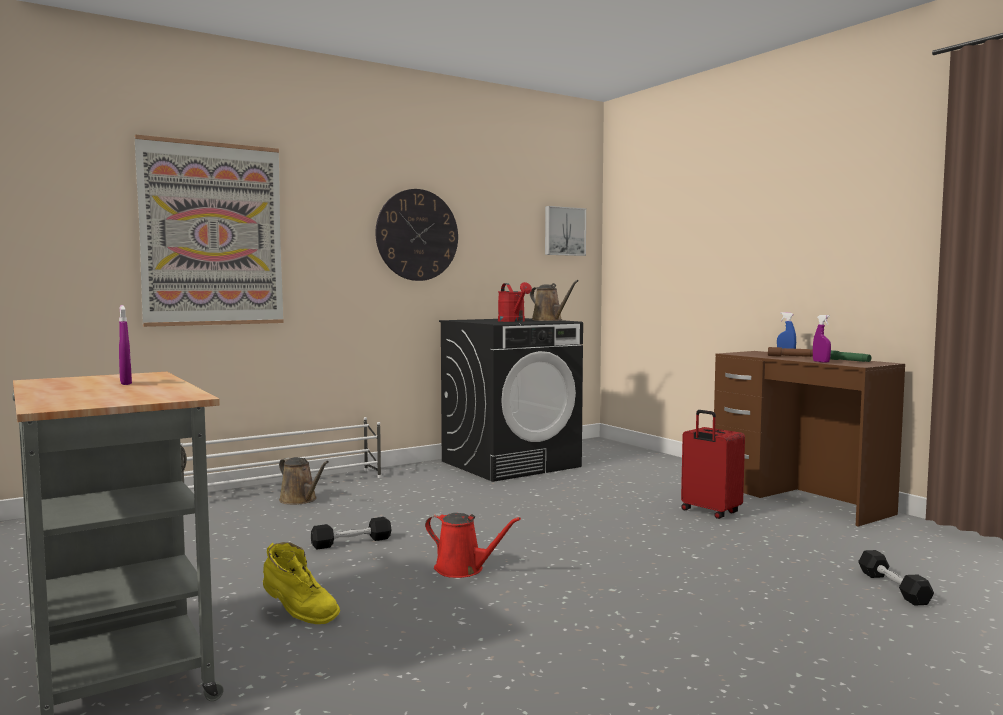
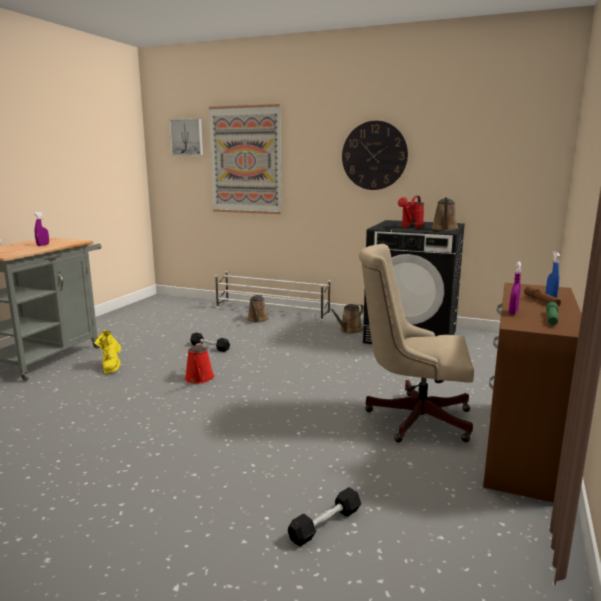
camera: 55 degrees right, 10 degrees up
picture [545,206,586,256] -> picture moved to [169,119,203,155]
red suitcase [681,410,745,519] -> beige office chair [359,244,474,442]
none -> brown watering can [329,304,364,333]

